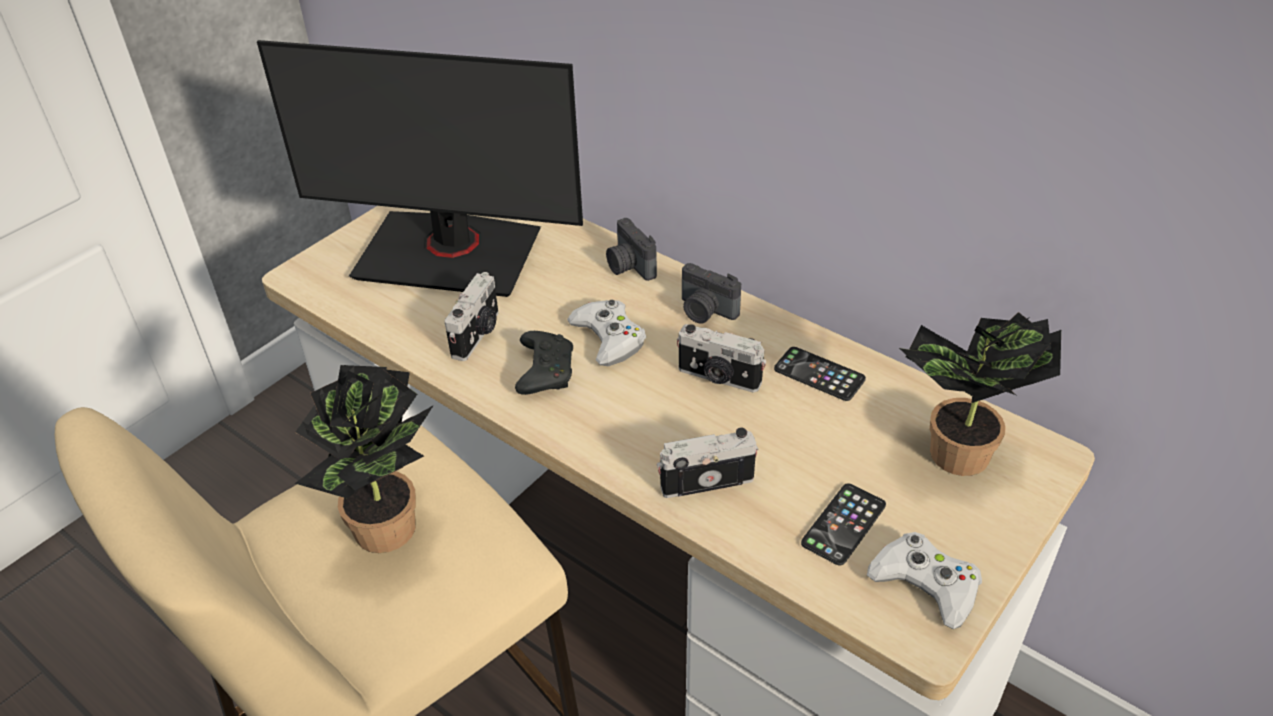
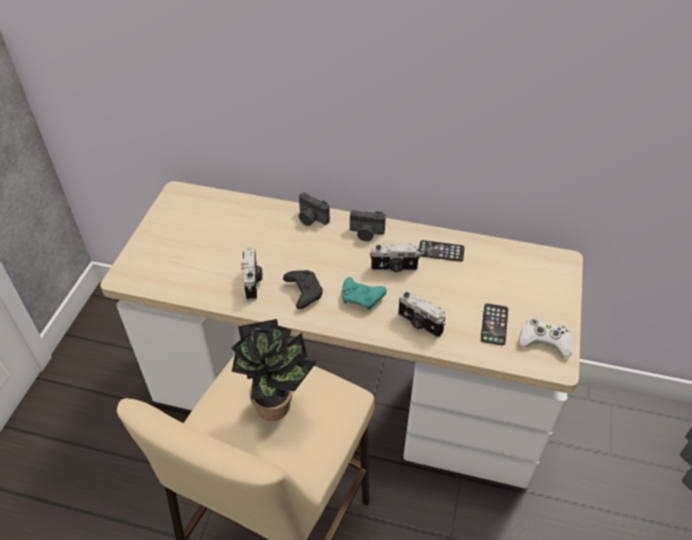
camera: 25 degrees left, 5 degrees up
monitor [257,40,583,297] -> none
white game controller [567,300,646,366] -> none
camera [656,427,758,498] -> camera turned 105 degrees counterclockwise [398,291,446,338]
potted plant [899,312,1061,476] -> none
none -> turquoise game controller [342,277,387,310]

